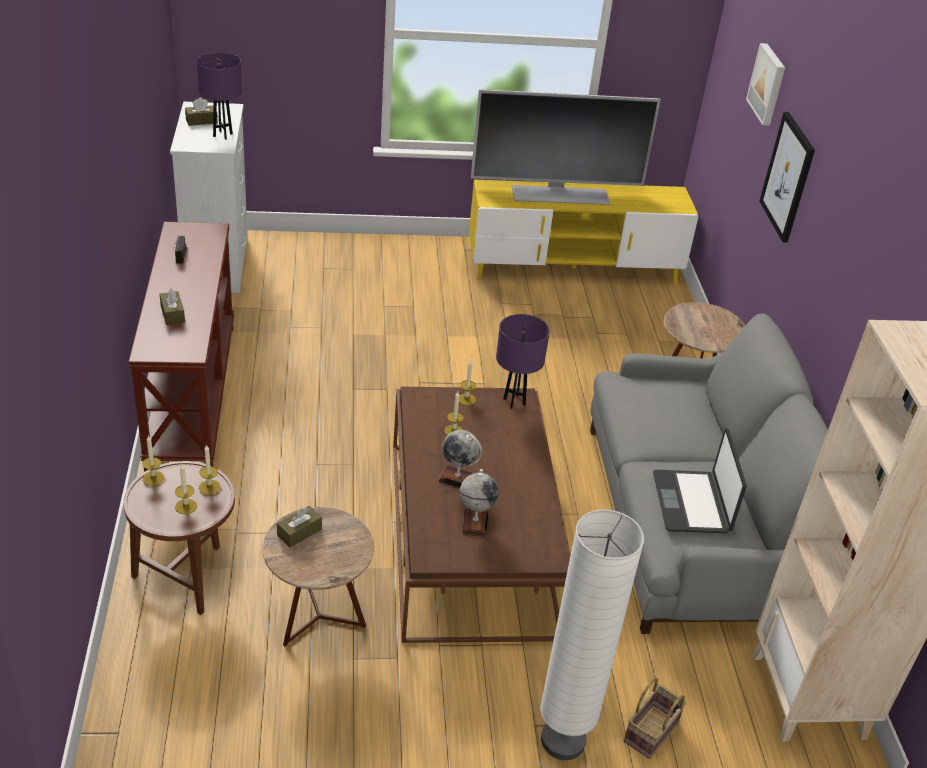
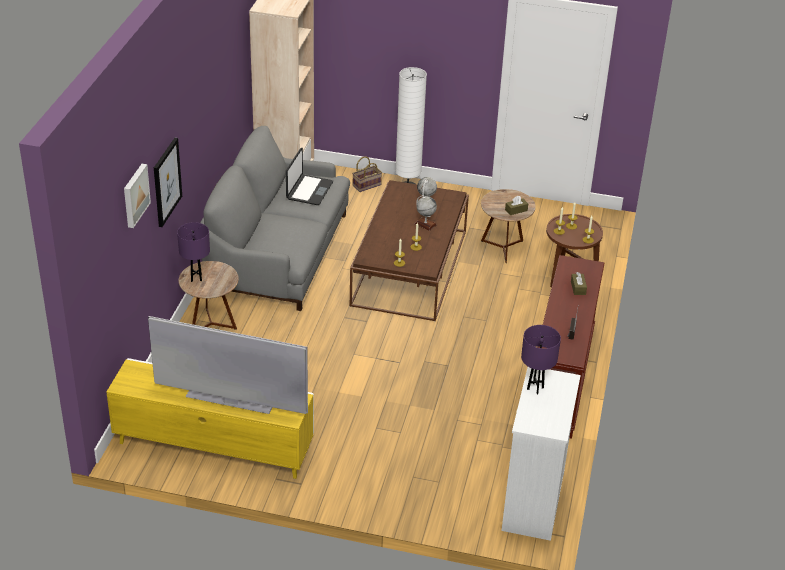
camera: 160 degrees left, 0 degrees up
brown tissue box [185,98,218,126] -> none
purple table lamp [496,314,550,409] -> purple table lamp moved to [177,222,210,282]

